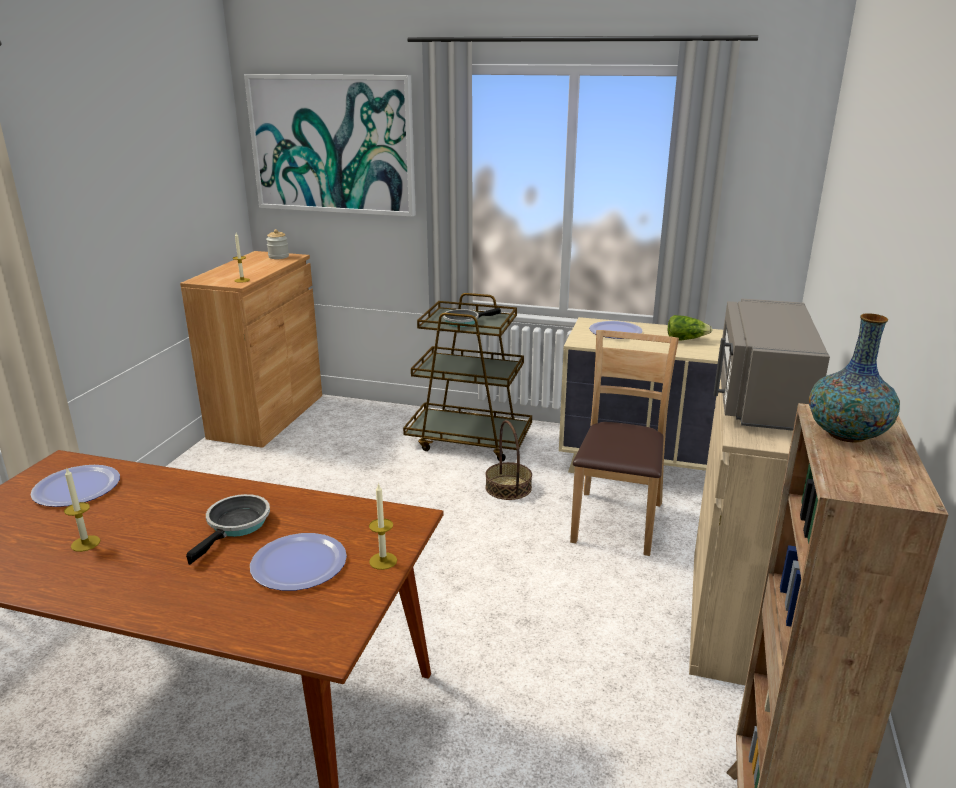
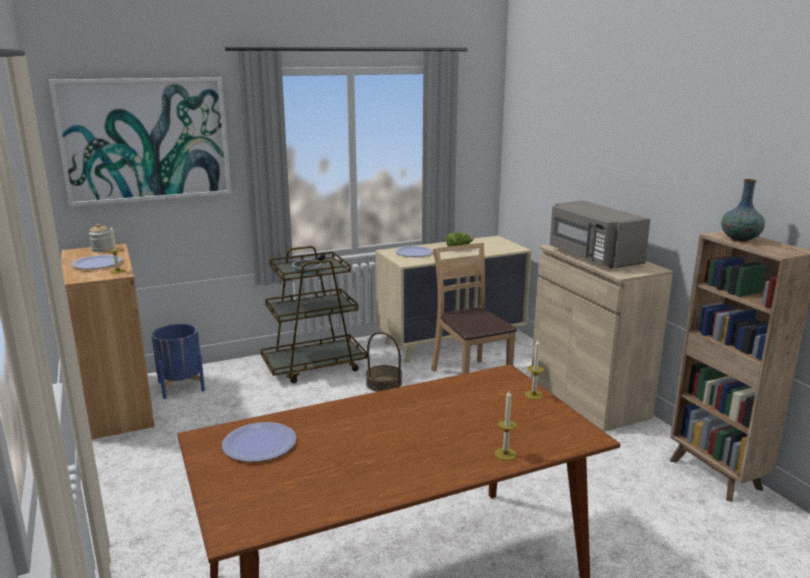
camera: 40 degrees left, 5 degrees down
candle [64,467,100,552] -> candle moved to [495,391,517,461]
frying pan [186,494,270,565] -> none
plate [250,533,347,591] -> plate moved to [71,255,123,269]
none -> blue planter [152,324,205,399]

